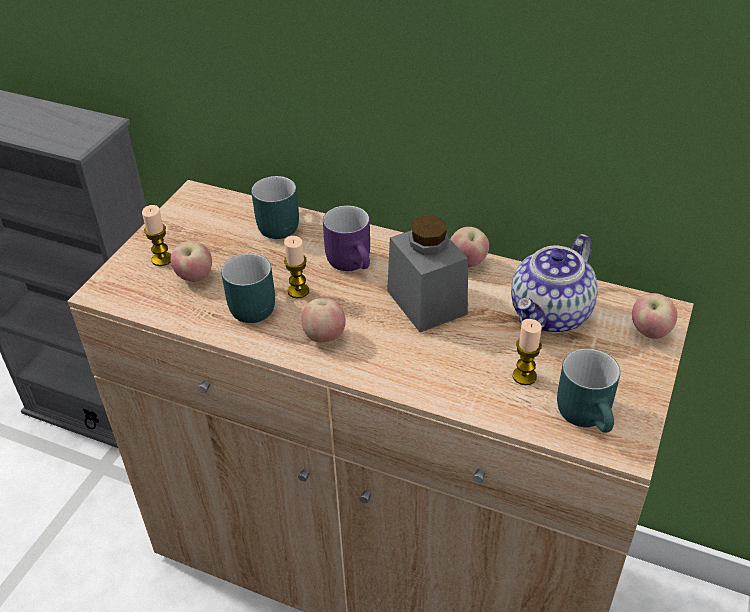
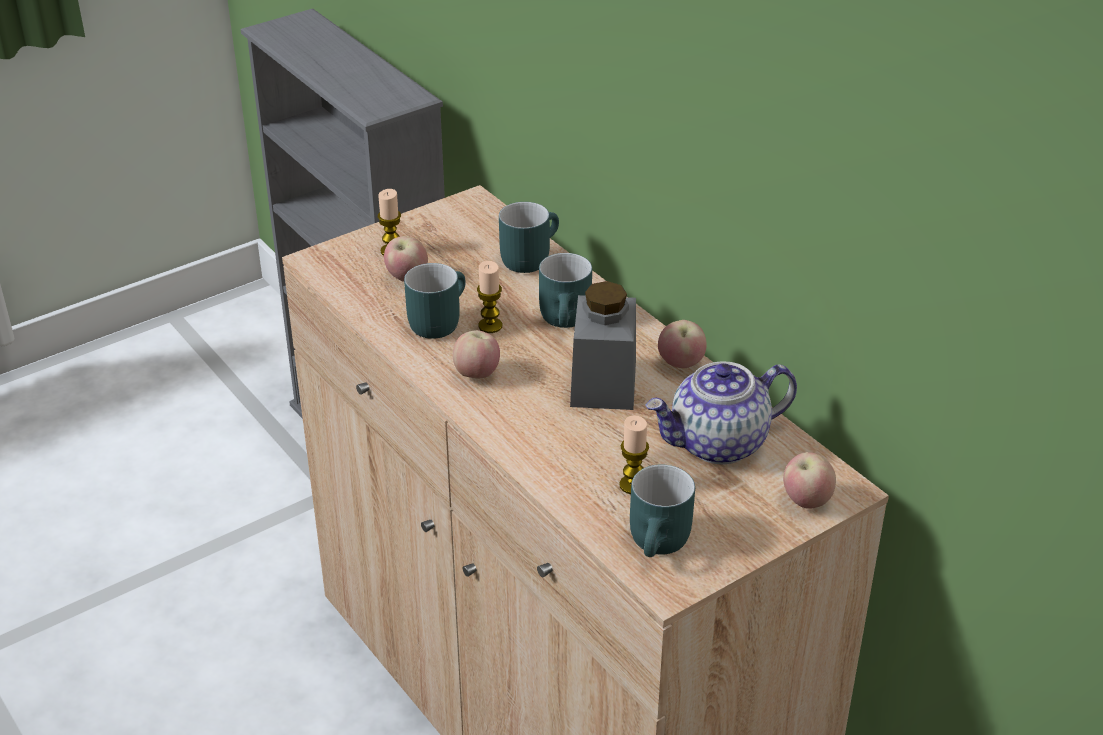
camera: 30 degrees right, 5 degrees down
purple mug [323,205,370,271] -> turquoise mug [539,253,592,328]

